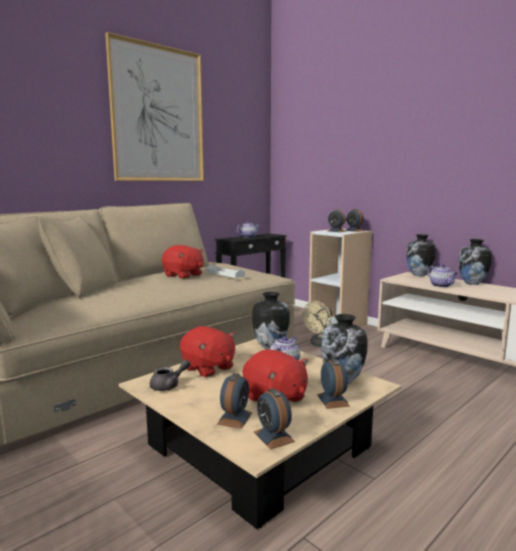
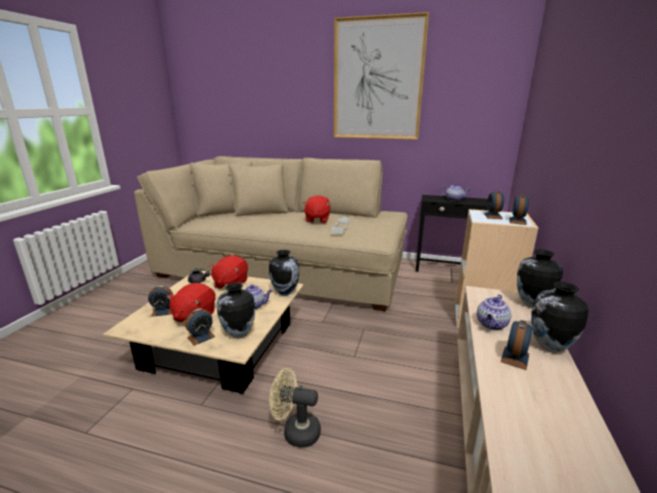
camera: 60 degrees right, 10 degrees up
alarm clock [254,388,295,450] -> alarm clock moved to [501,320,533,370]
beige fan [303,301,332,347] -> beige fan moved to [269,368,321,448]

